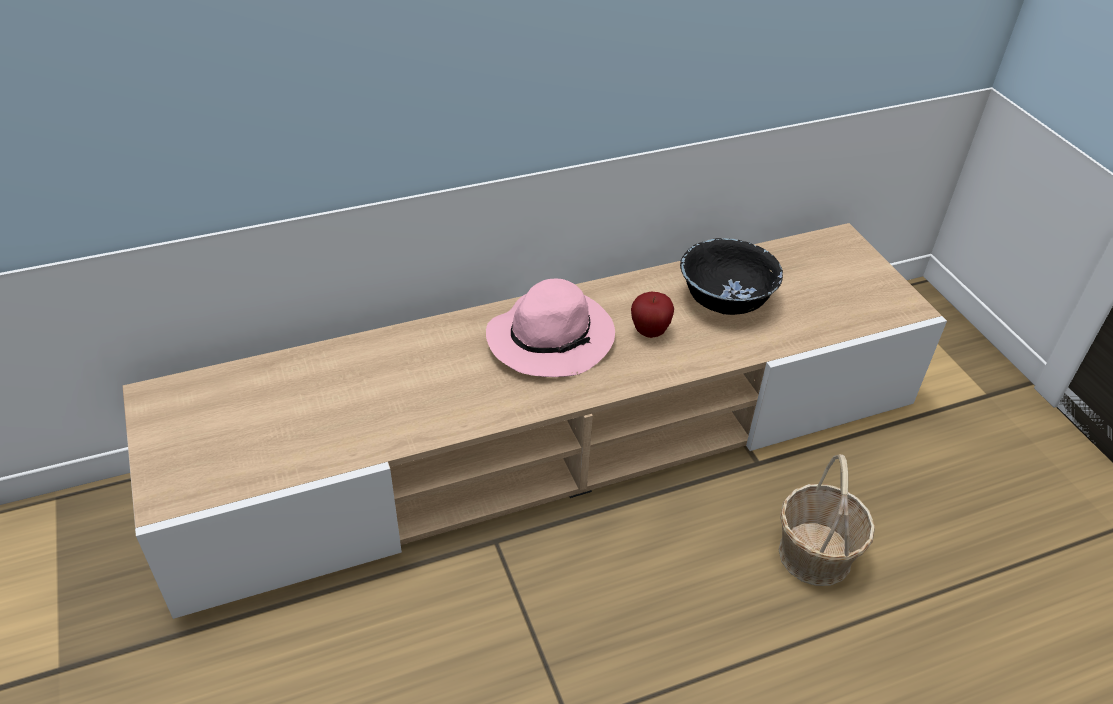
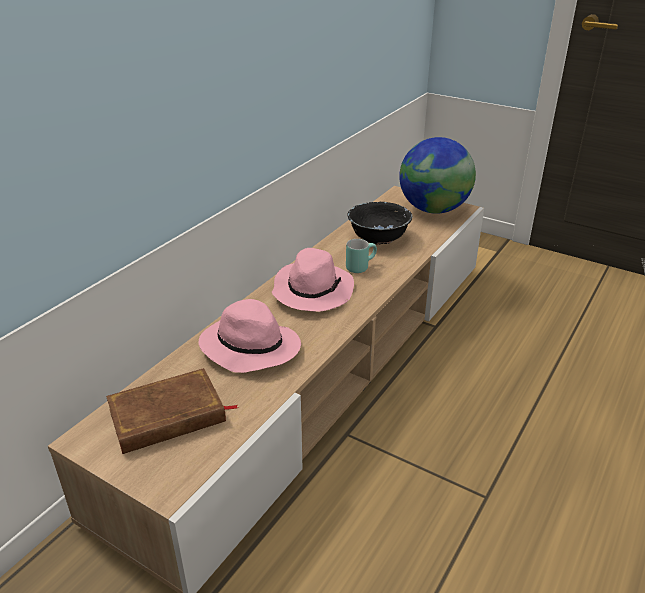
camera: 35 degrees left, 10 degrees down
apple [631,292,674,338] -> turquoise mug [346,239,377,273]
basket [779,454,875,586] -> none
none -> brown book [106,368,238,454]
none -> pink hat [199,299,301,373]
none -> globe [399,137,476,214]

